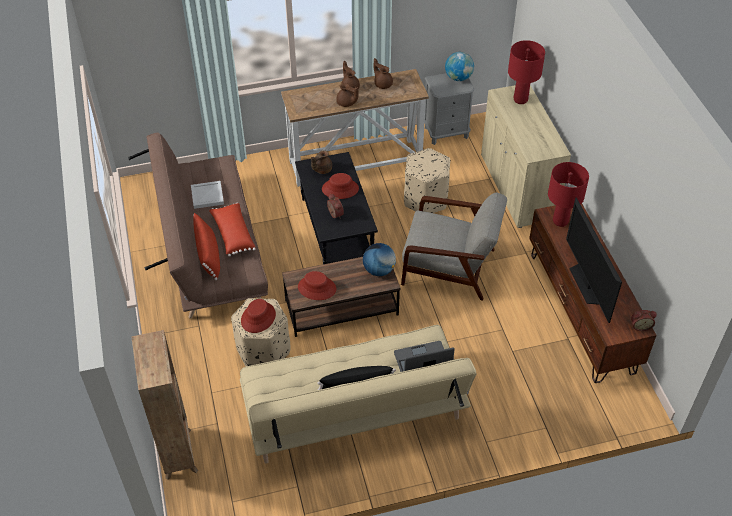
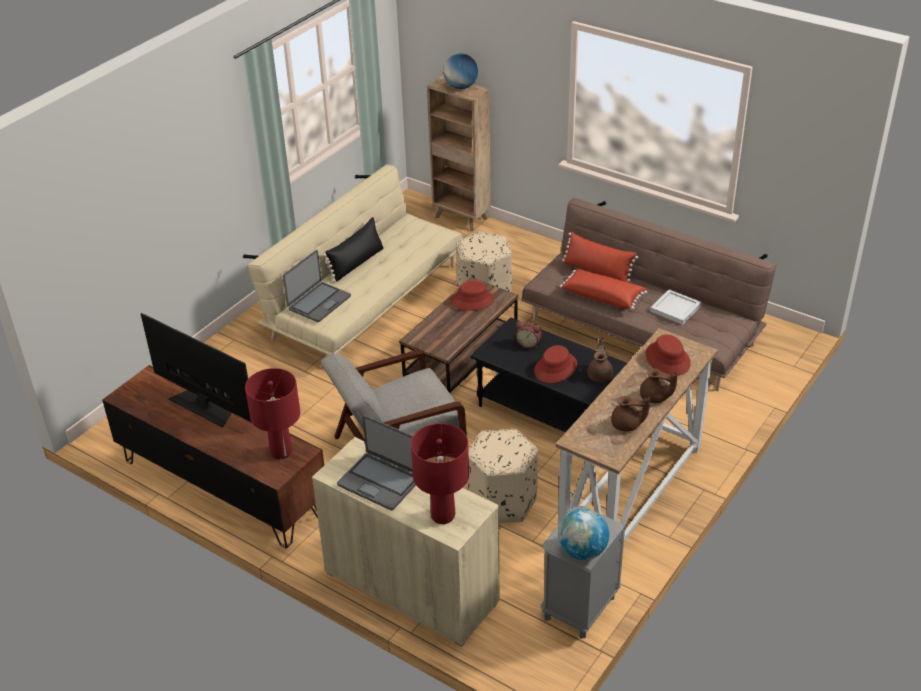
camera: 140 degrees right, 10 degrees down
red hat [241,299,276,333] -> red hat moved to [645,334,691,376]
brown teapot [336,83,359,107] -> none
globe [363,243,396,276] -> globe moved to [442,53,478,89]
alarm clock [631,310,657,331] -> none
none -> laptop [337,415,416,510]

